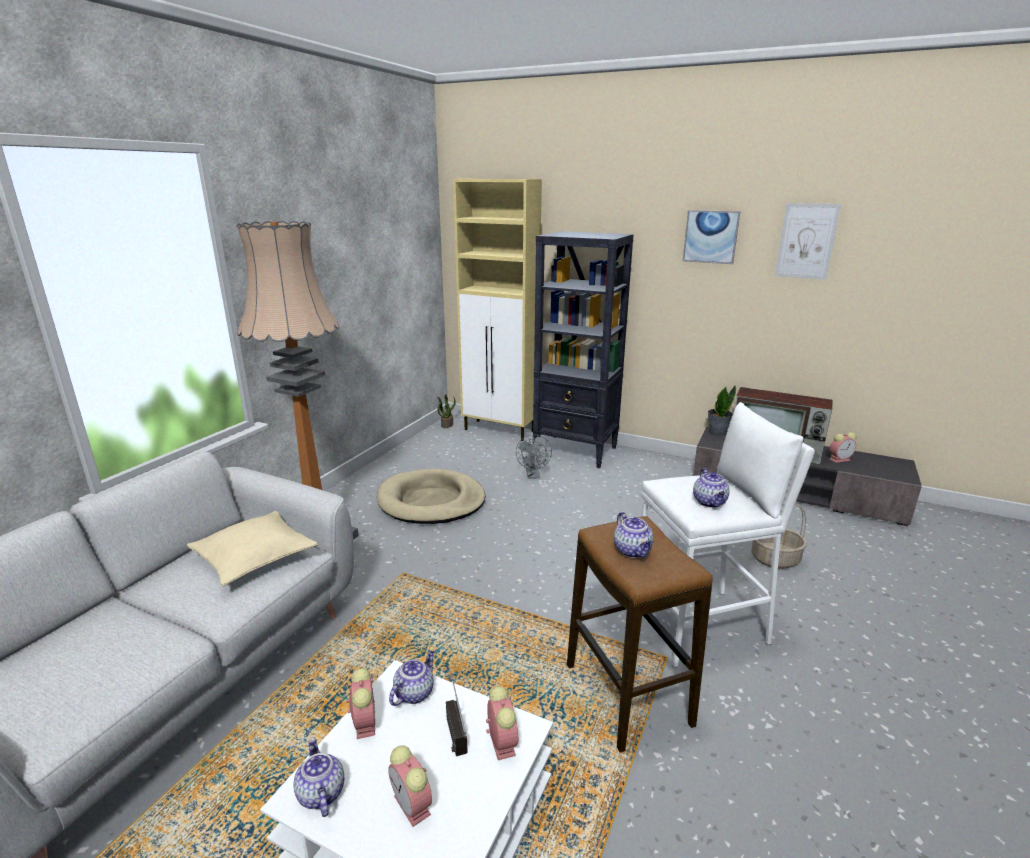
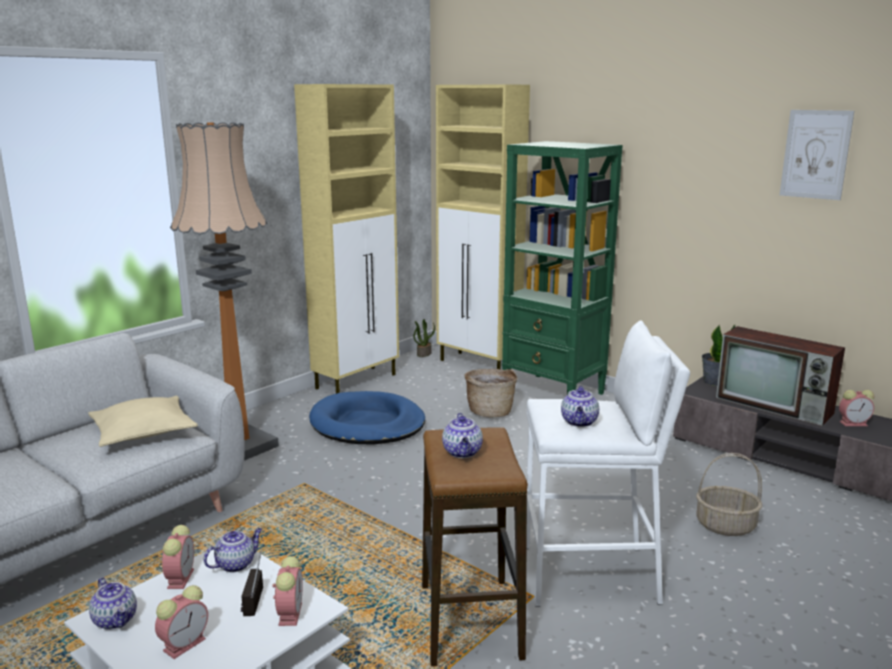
camera: 15 degrees right, 5 degrees down
teapot [294,737,344,817] -> teapot turned 150 degrees clockwise [89,577,137,630]
beige dog bed [377,469,485,524] -> blue dog bed [309,391,425,445]
alarm clock [388,746,432,827] -> alarm clock turned 120 degrees counterclockwise [155,585,208,659]
grey fan [516,434,552,479] -> basket [464,369,517,417]
black bookcase [533,231,634,468] -> green bookcase [502,141,623,395]
picture [683,210,740,264] -> none
none -> beige cabinet [294,84,399,394]

